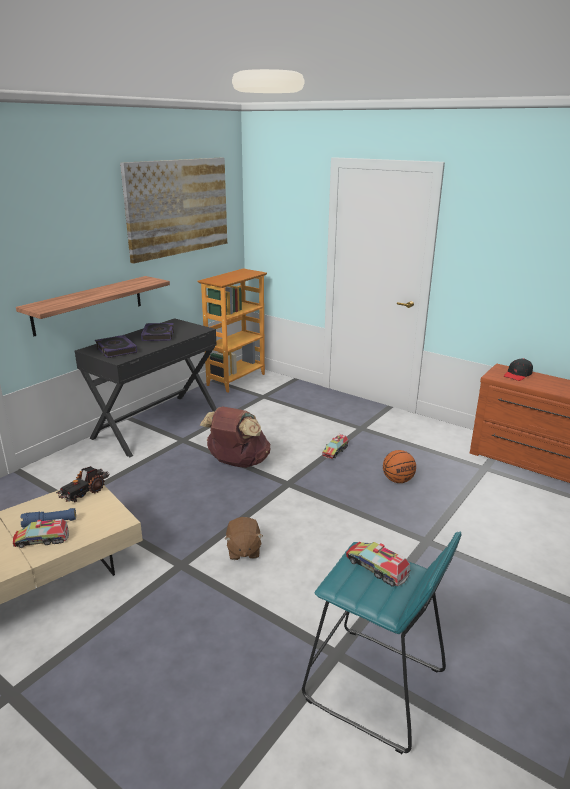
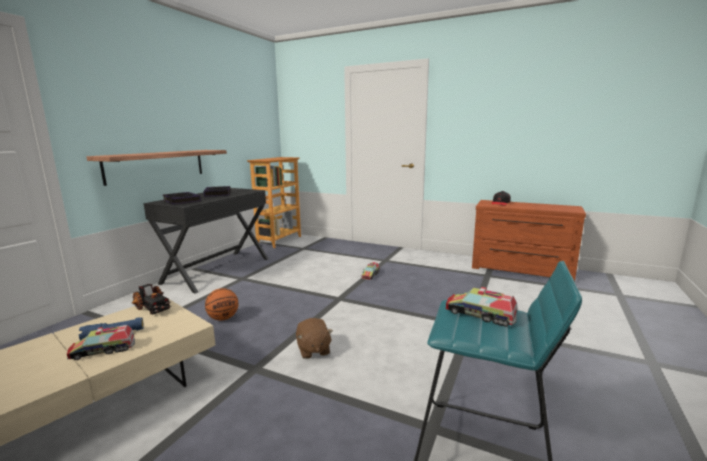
camera: 10 degrees left, 10 degrees down
toy truck [56,466,109,502] -> toy truck turned 75 degrees counterclockwise [132,284,171,315]
picture [120,158,227,264] -> none
brown backpack [200,406,271,468] -> none
basketball [383,450,416,483] -> basketball moved to [205,288,238,321]

